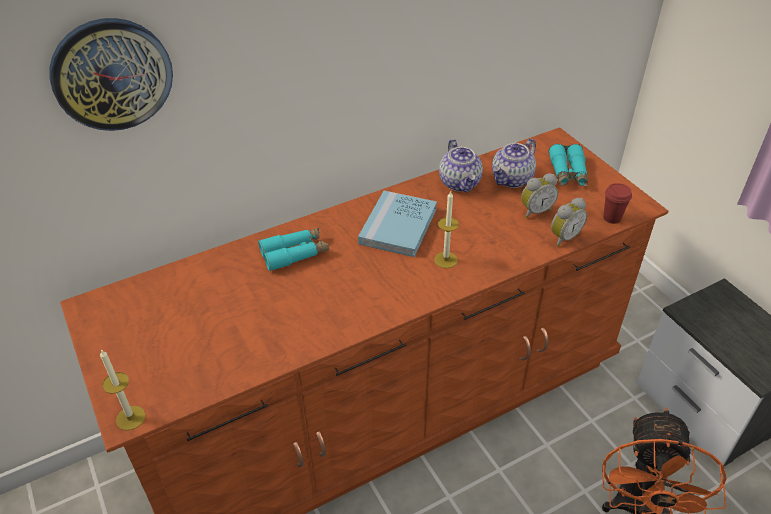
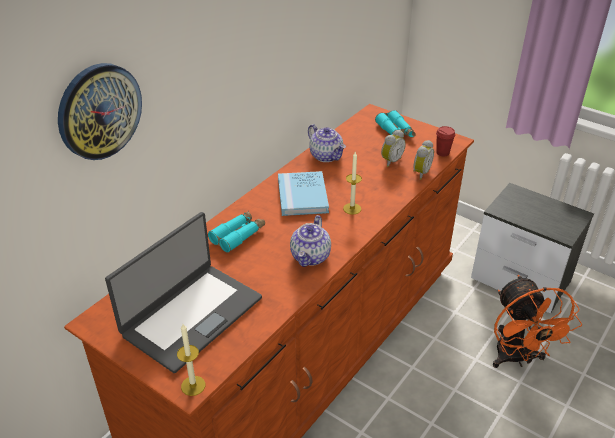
camera: 25 degrees left, 5 degrees down
teapot [492,138,536,188] -> teapot moved to [290,215,331,267]
none -> laptop [105,212,262,373]

